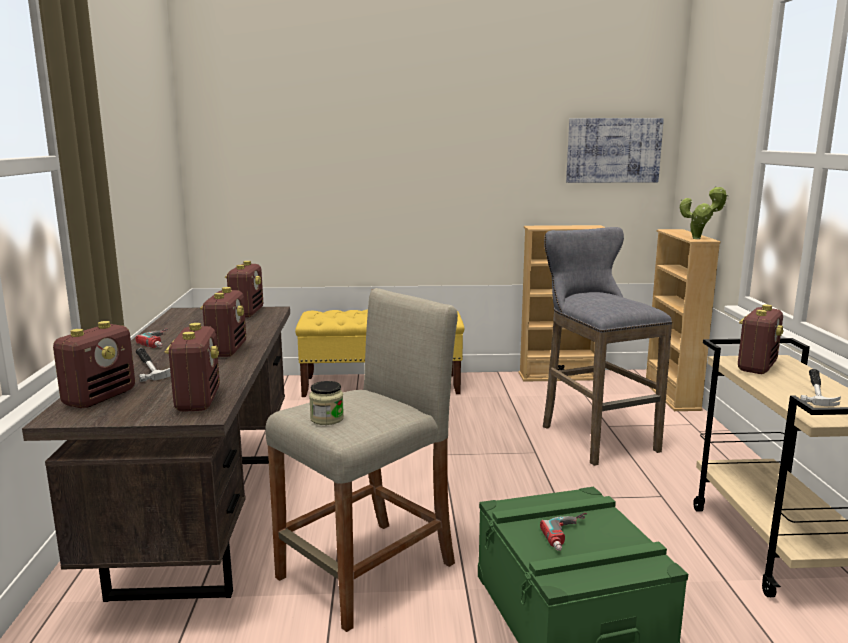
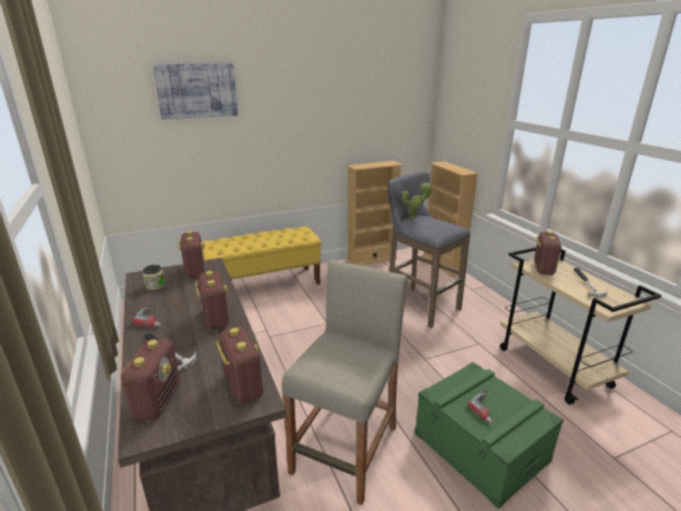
camera: 20 degrees left, 10 degrees up
jar [309,381,344,425] -> jar moved to [143,265,165,290]
picture [566,118,664,183] -> picture moved to [152,63,238,120]
potted plant [680,186,728,239] -> potted plant moved to [401,182,433,219]

